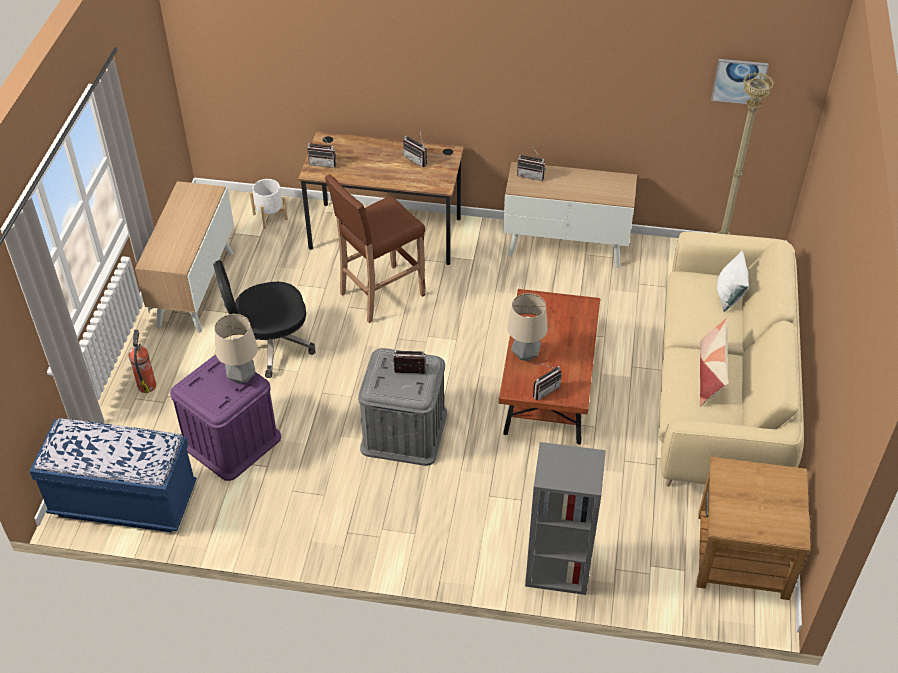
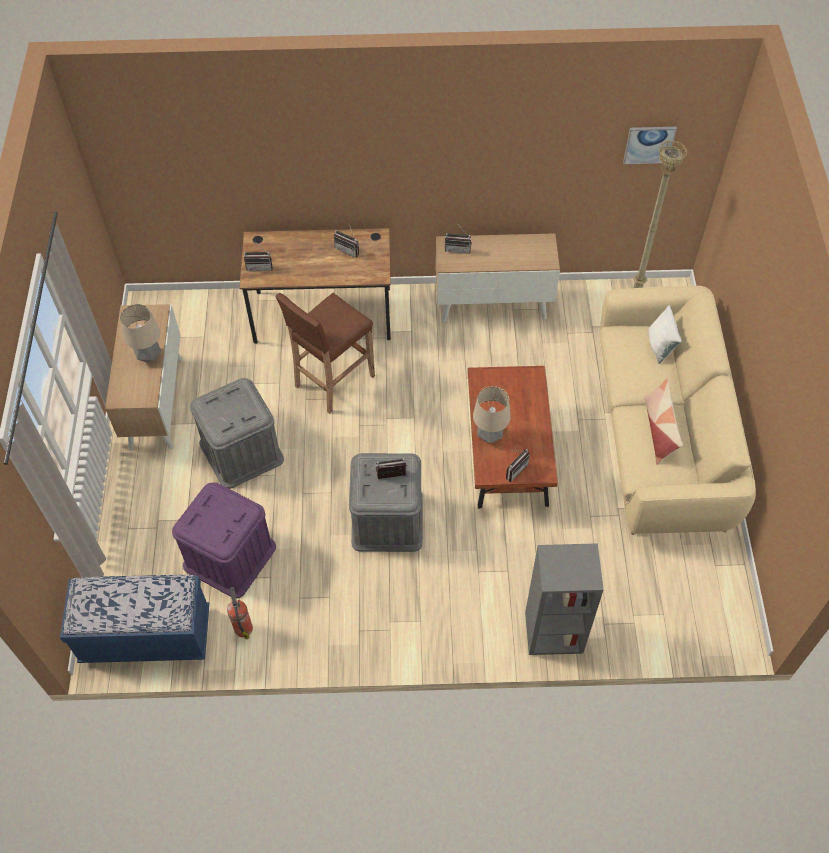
camera: 10 degrees left, 10 degrees up
fire extinguisher [129,329,156,393] -> fire extinguisher moved to [227,587,253,639]
black office chair [213,260,316,378] -> grey storage box [190,378,284,489]
table lamp [214,314,258,384] -> table lamp moved to [120,304,161,363]
white planter [250,179,288,229] -> none
brown side table [697,457,811,600] -> none

